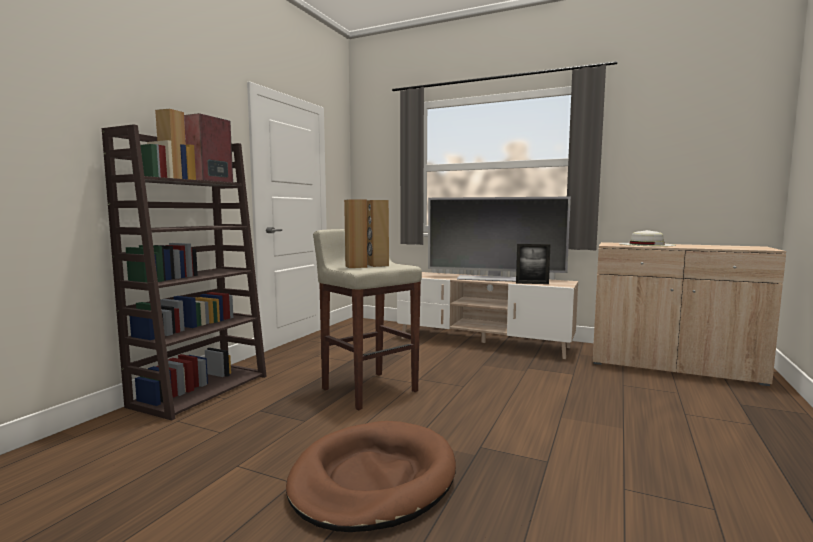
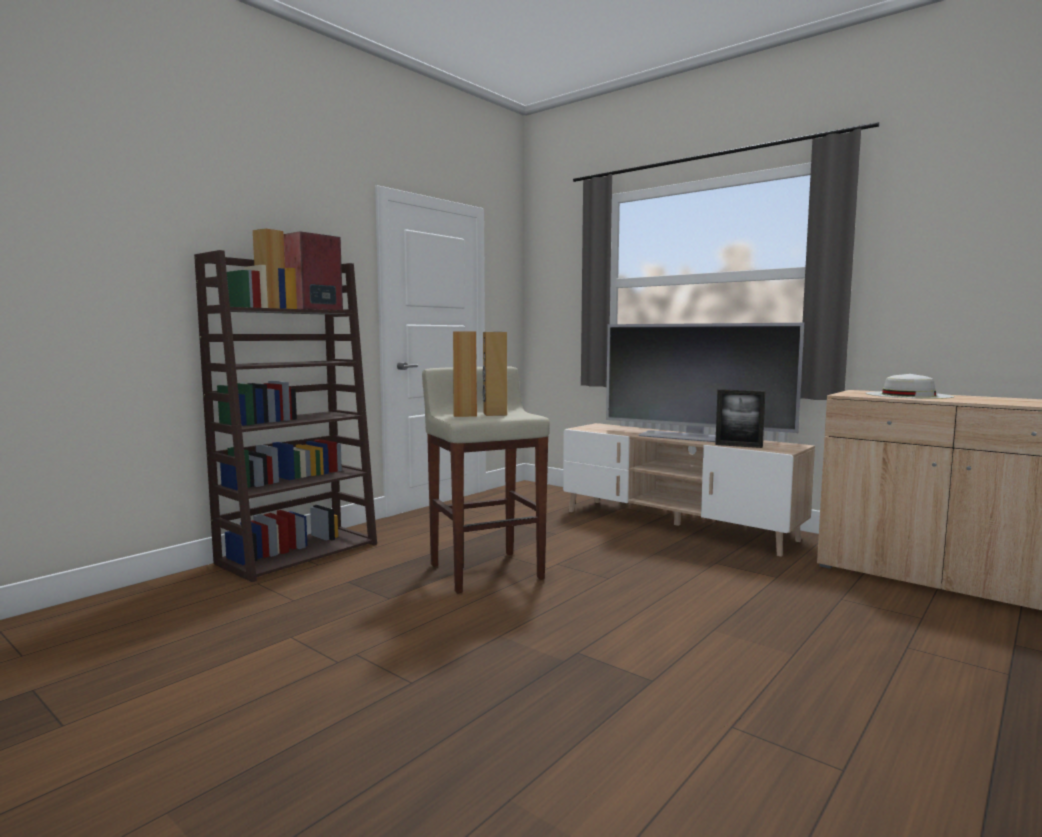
camera: 15 degrees right, 0 degrees up
brown dog bed [286,421,456,532] -> none

